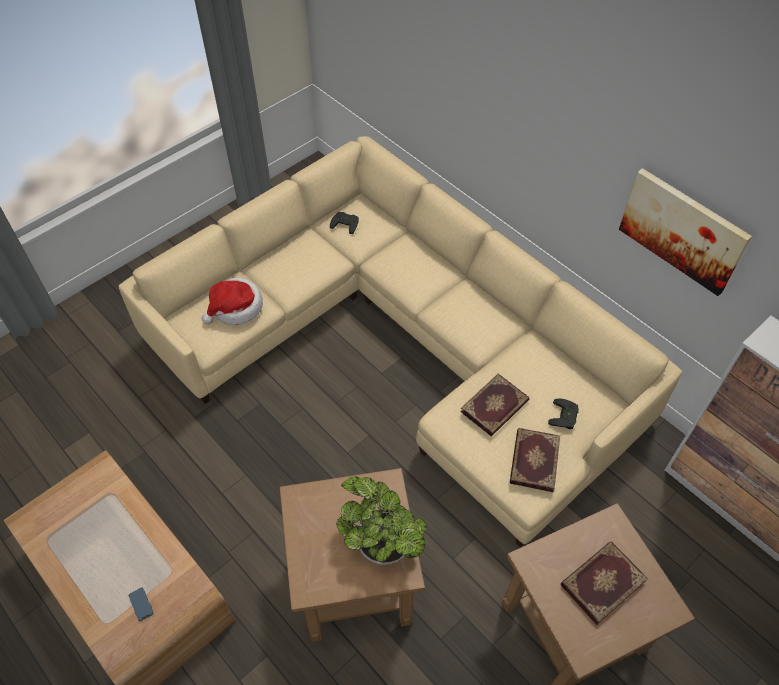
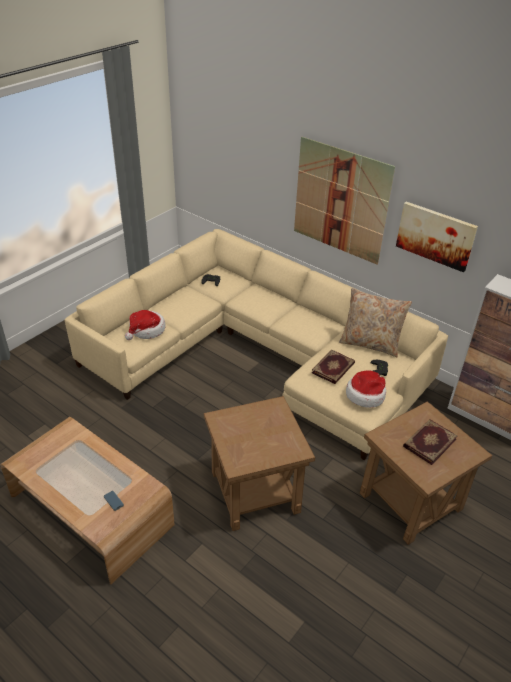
camera: 10 degrees left, 15 degrees down
potted plant [336,476,427,565] -> none
book [510,428,560,492] -> hat [346,370,386,408]
none -> picture [294,137,395,265]
none -> beige pillow [339,288,412,357]

